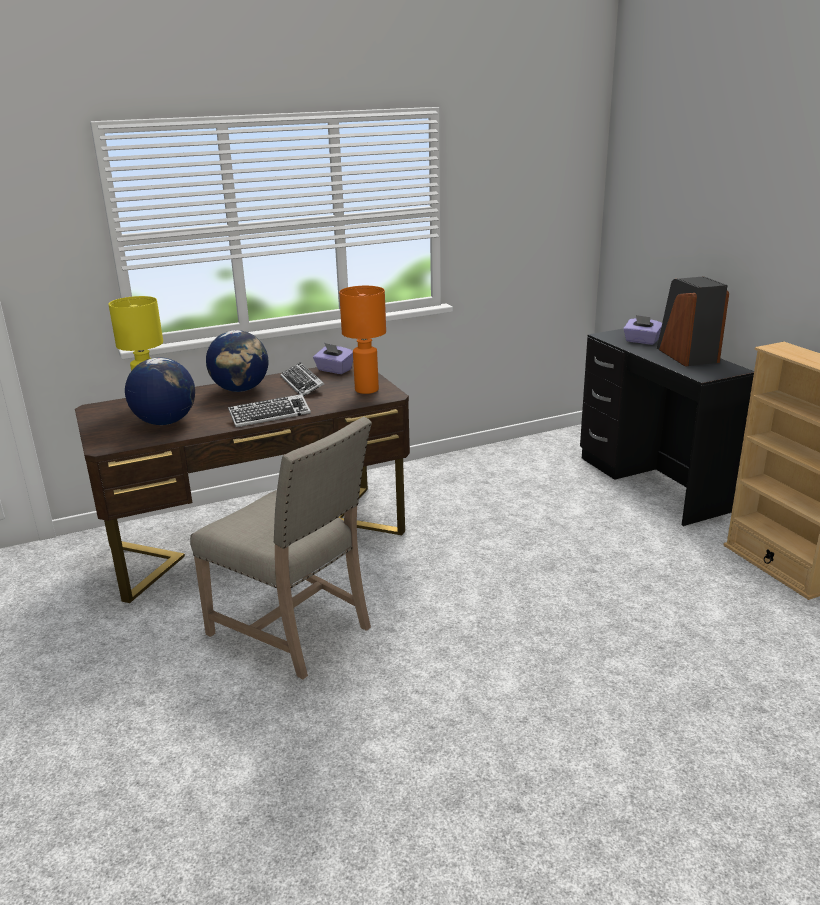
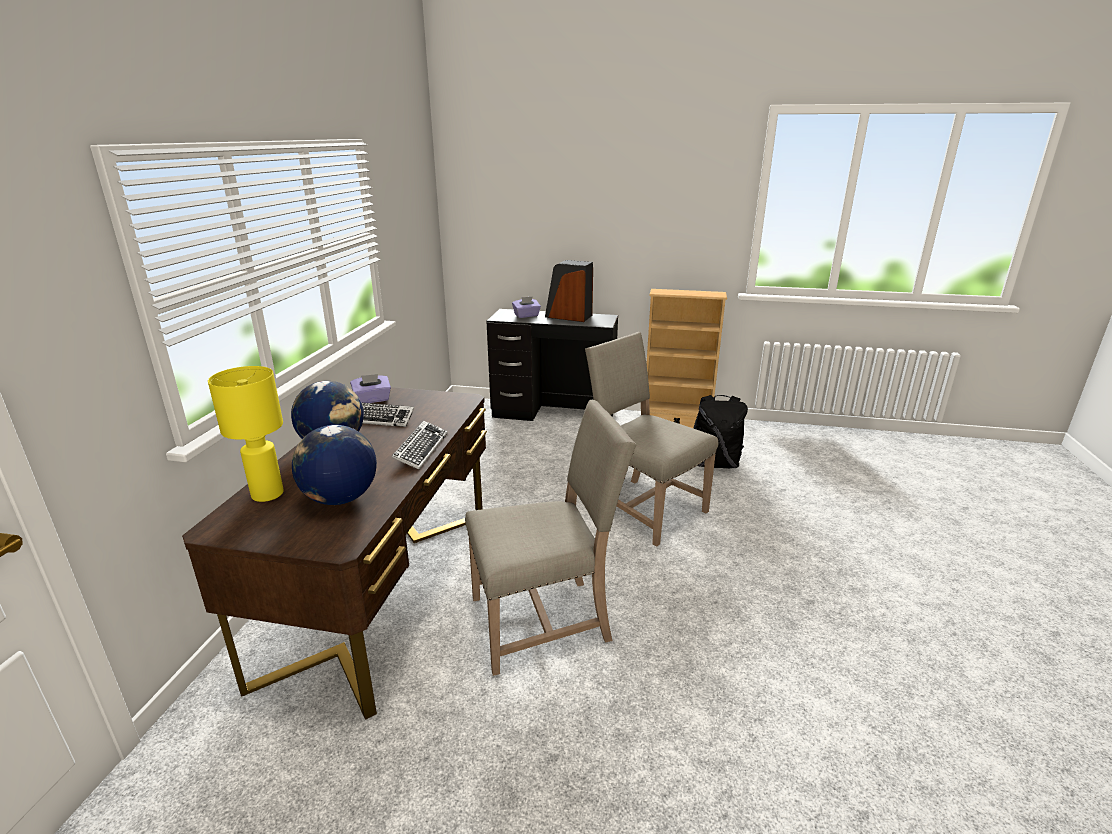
camera: 55 degrees left, 0 degrees up
orange table lamp [339,286,386,394] -> none
none -> beige chair [585,332,718,547]
none -> black backpack [693,395,748,468]

